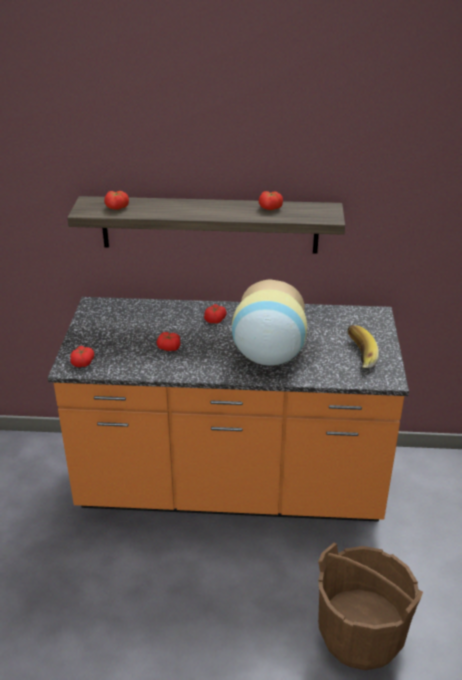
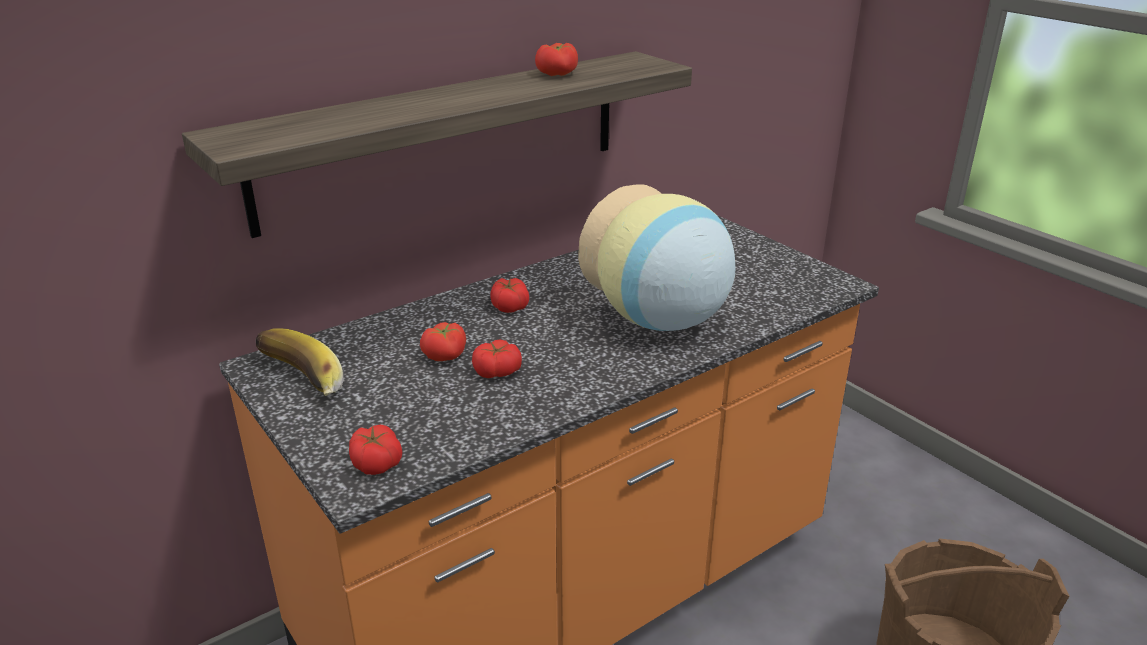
camera: 40 degrees left, 5 degrees down
tomato [104,191,129,210] -> tomato moved to [420,322,466,361]
banana [347,325,379,368] -> banana moved to [256,328,343,396]

